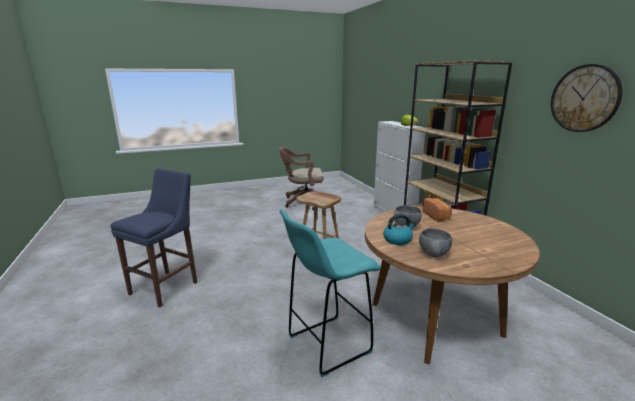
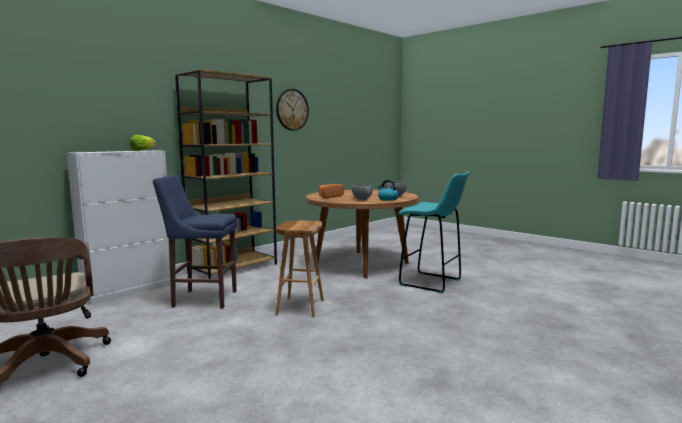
camera: 115 degrees left, 10 degrees down
blue stool [111,168,197,307] -> blue stool moved to [153,175,237,308]

